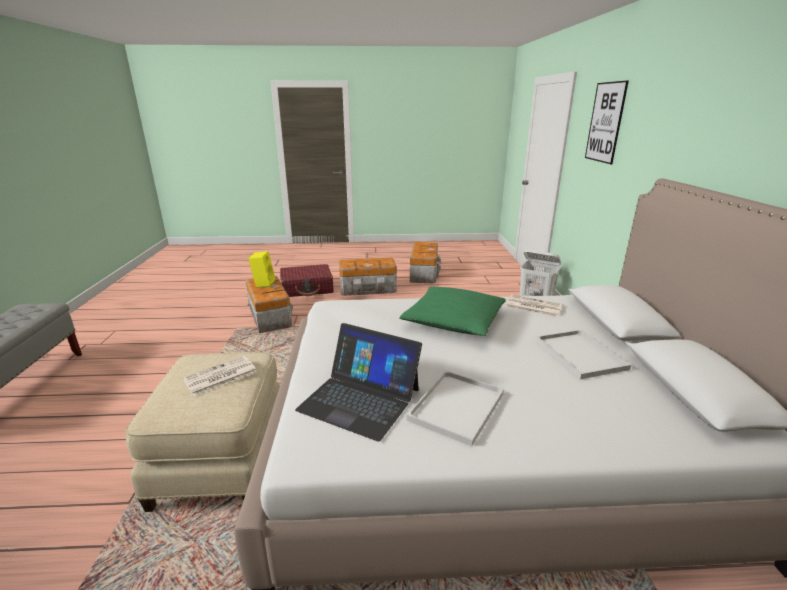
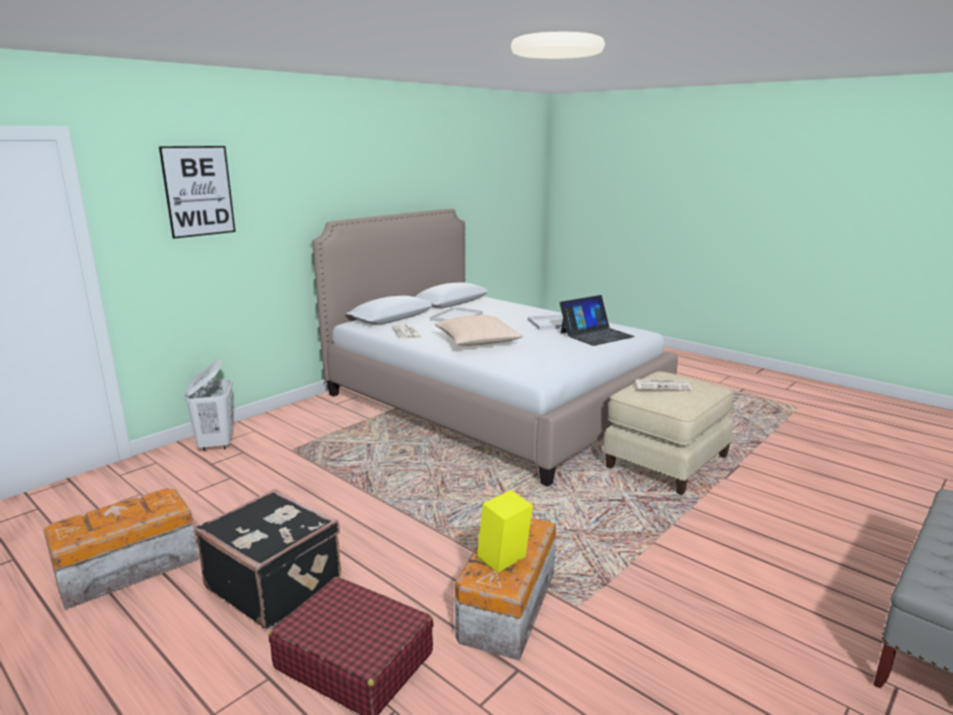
camera: 135 degrees left, 5 degrees down
laptop [295,323,422,442] -> laptop turned 75 degrees clockwise [560,295,635,346]
storage box [339,257,397,296] -> black suitcase [195,489,341,629]
green pillow [399,287,506,336] -> beige pillow [434,315,523,346]

